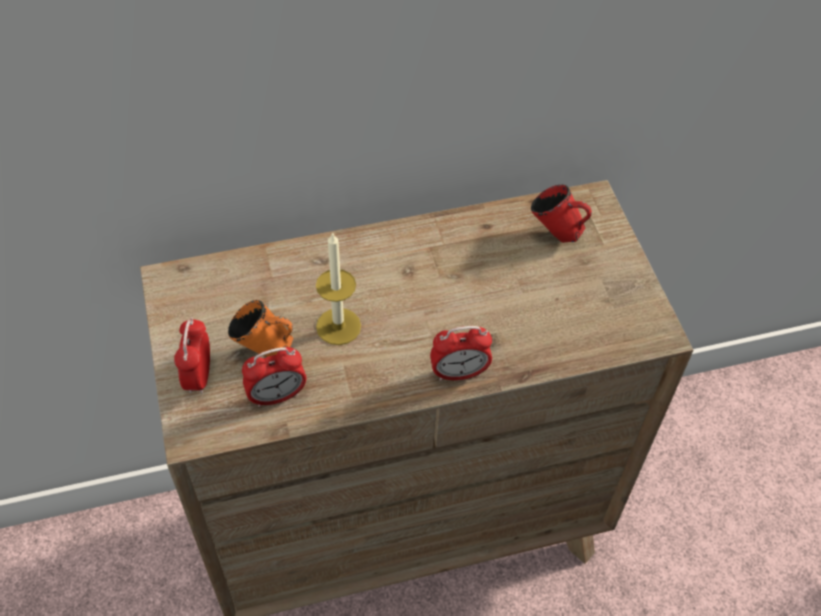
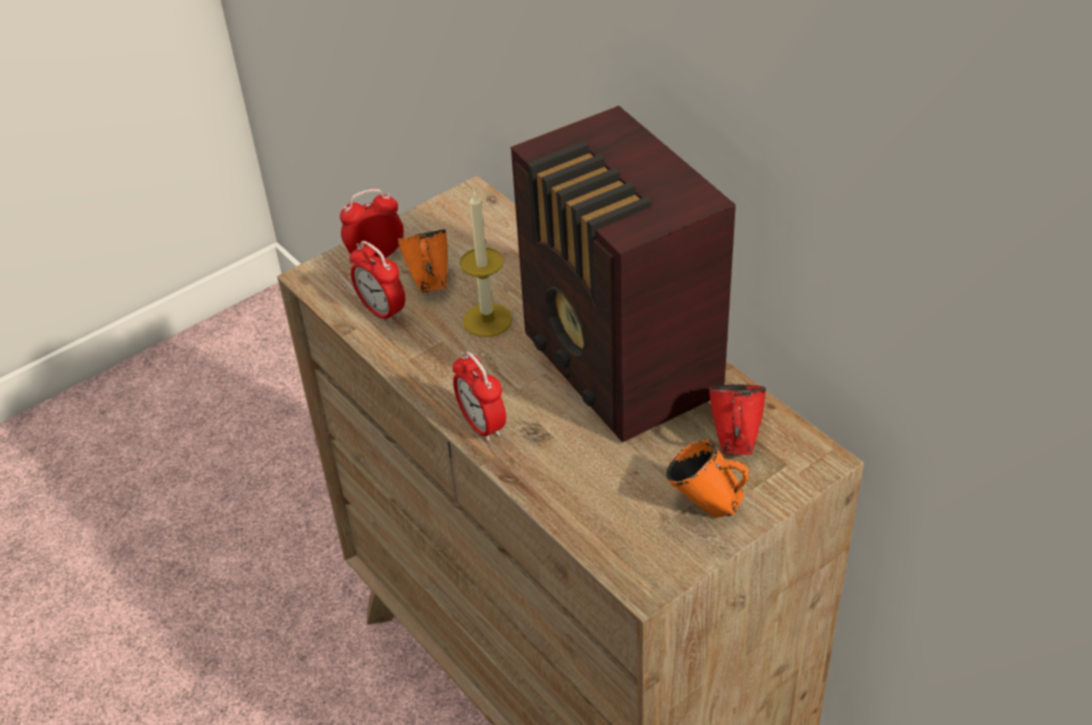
camera: 70 degrees right, 10 degrees down
none -> radio [510,106,736,443]
none -> orange mug [666,439,750,518]

